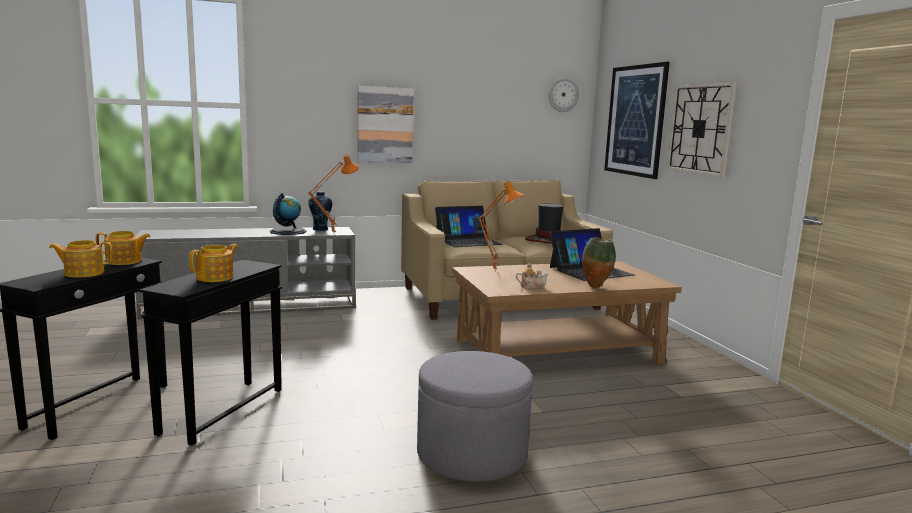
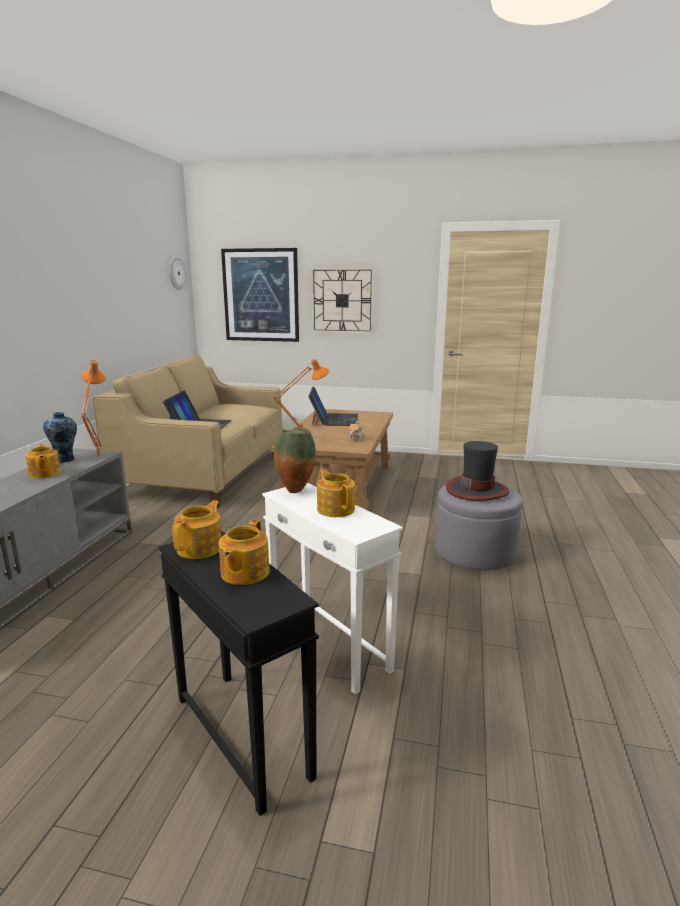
camera: 60 degrees left, 5 degrees up
black side table [139,260,282,446] -> white side table [262,483,403,695]
globe [270,193,307,235] -> teapot [26,444,61,478]
picture [358,86,414,163] -> none
hat [525,203,564,244] -> hat moved to [446,441,510,501]
vase [582,237,616,288] -> vase moved to [274,427,316,493]

